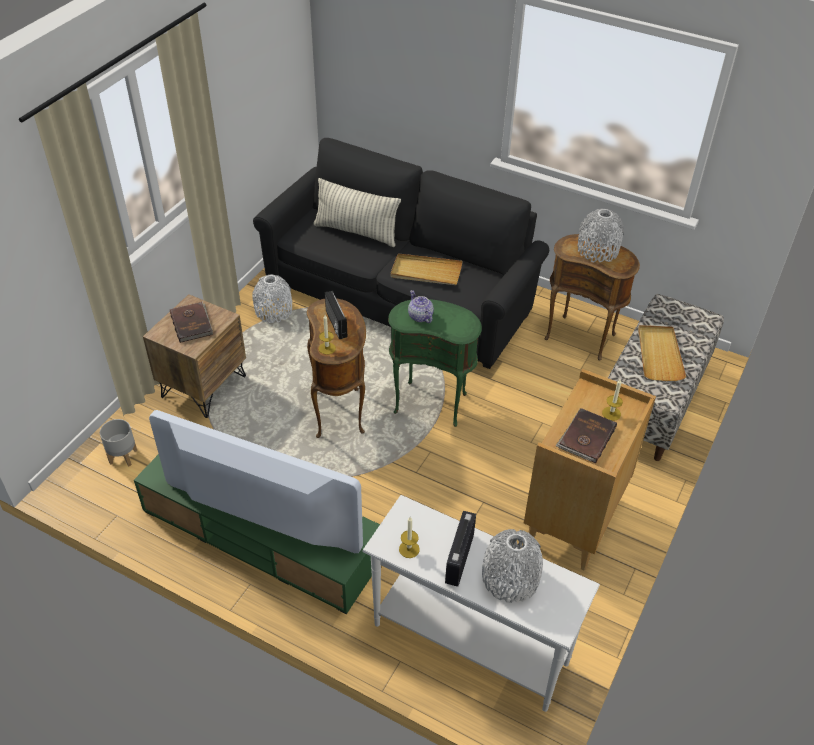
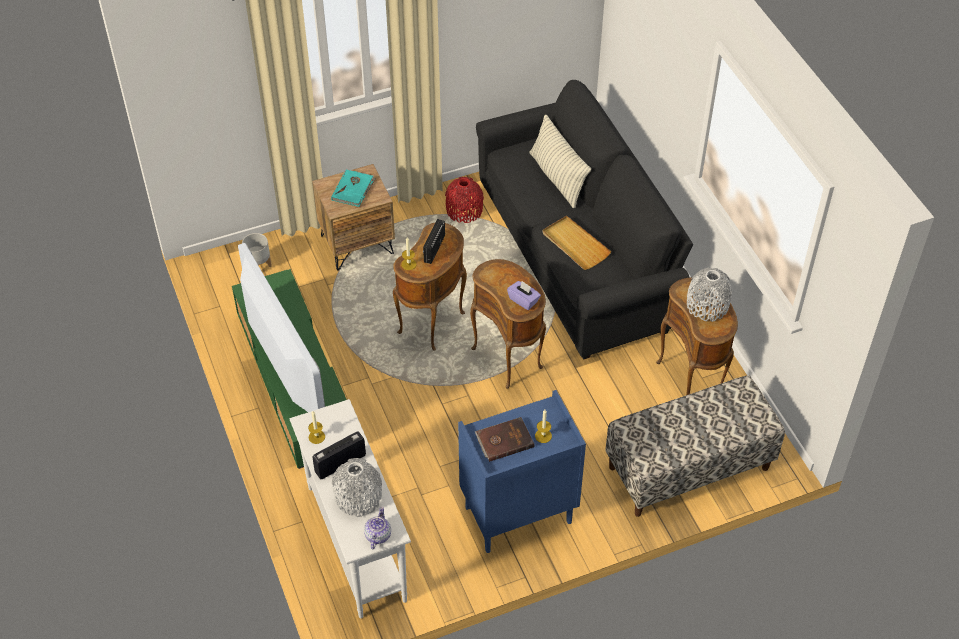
camera: 40 degrees right, 5 degrees up
brown book [170,301,213,343] -> turquoise book [331,169,376,207]
white vase [252,274,292,323] -> red vase [445,177,484,223]
green side table [388,299,482,427] -> brown side table [470,259,546,389]
teapot [408,290,434,323] -> teapot moved to [364,506,391,549]
brown cabinet [524,369,656,571] -> blue cabinet [458,390,586,553]
beige tray [638,325,686,381] -> none
none -> purple tissue box [507,281,541,310]

